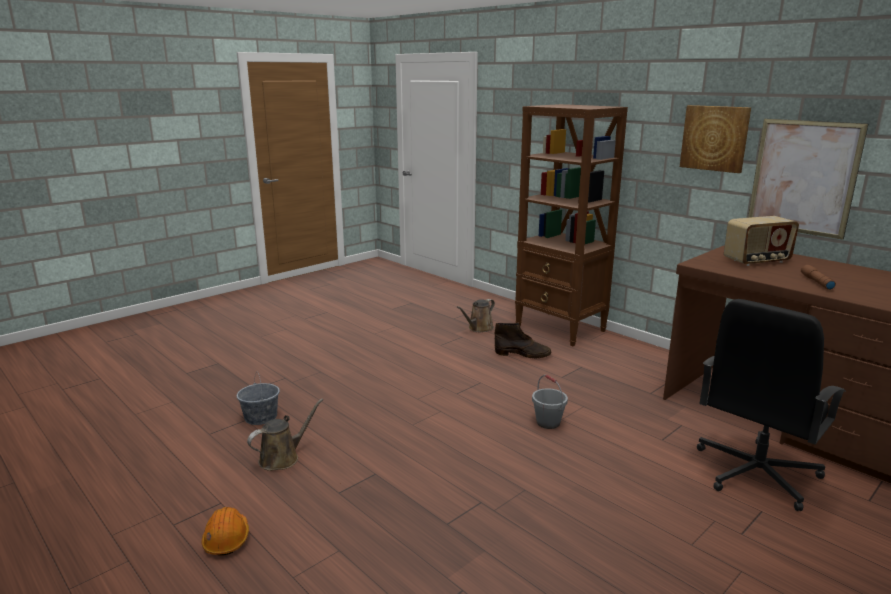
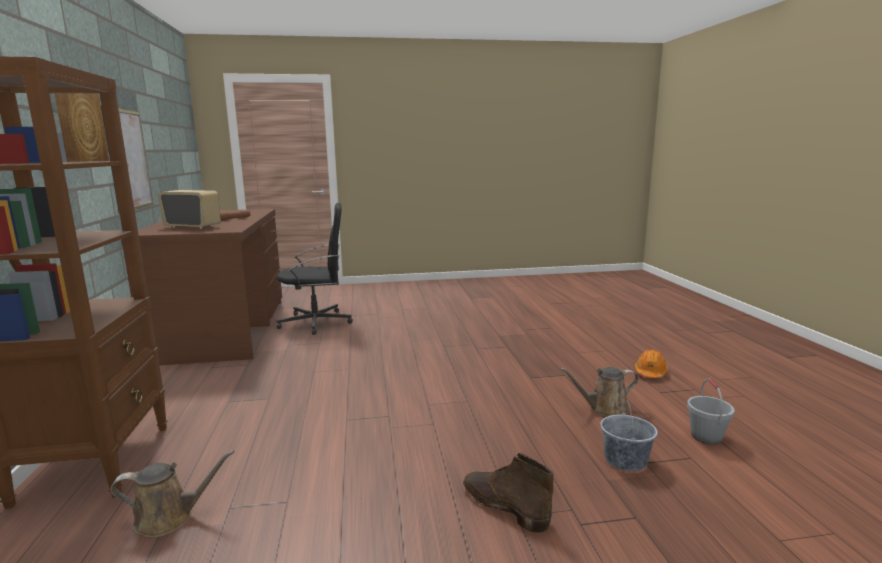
camera: 145 degrees left, 5 degrees down
brown boot [495,322,551,359] -> brown boot moved to [463,453,553,533]
grey bucket [532,375,568,429] -> grey bucket moved to [687,378,734,445]

